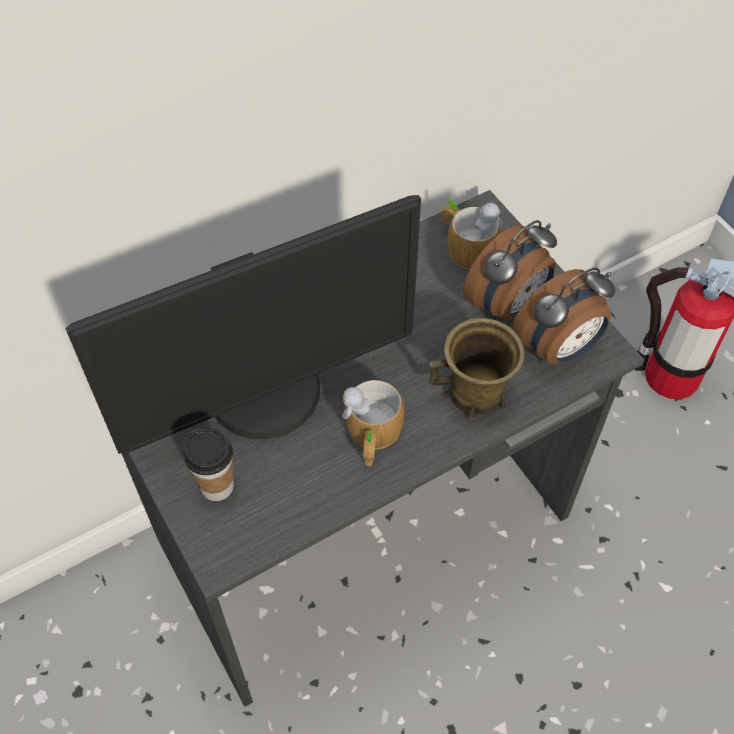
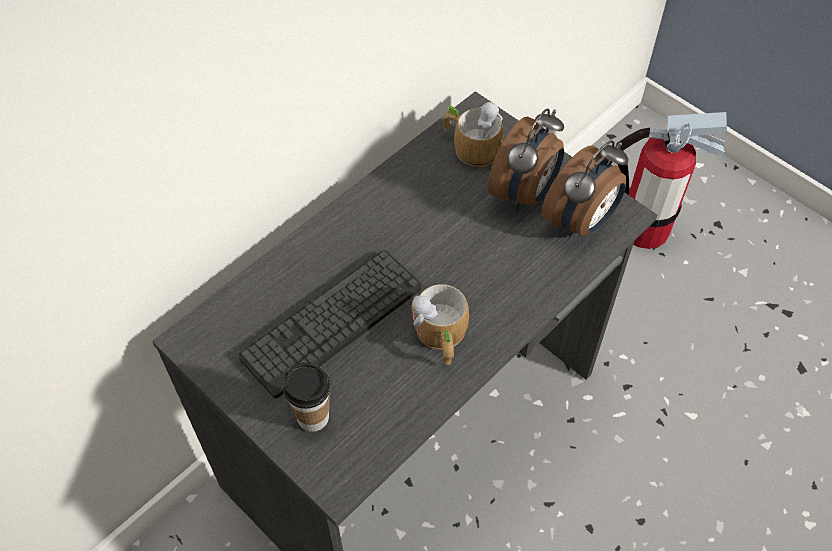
camera: 15 degrees left, 0 degrees up
monitor [66,195,421,455] -> keyboard [238,250,422,399]
brown mug [429,318,525,420] -> none

